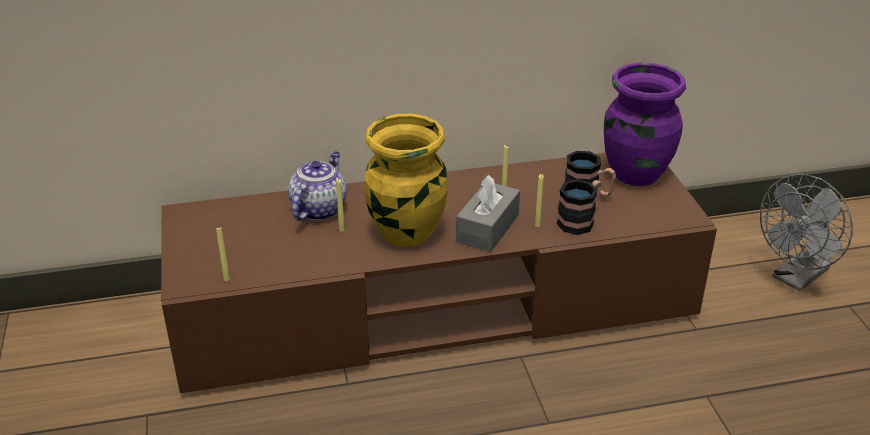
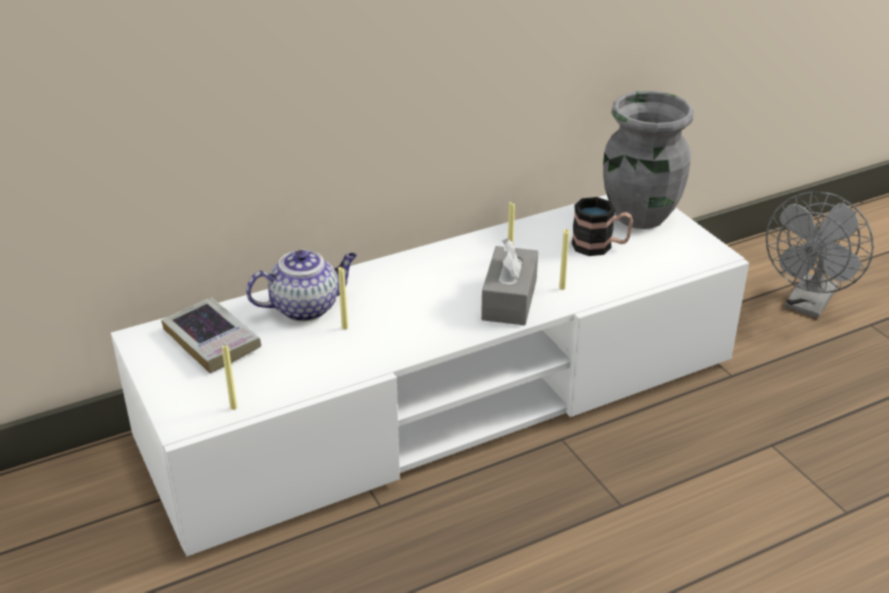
camera: 15 degrees left, 0 degrees up
brown tv stand [161,153,717,393] -> white tv stand [111,195,749,556]
teapot [288,152,347,221] -> teapot turned 60 degrees clockwise [246,250,357,322]
yellow vase [364,114,448,247] -> none
mug [557,179,601,235] -> none
purple vase [604,63,686,186] -> grey vase [603,91,694,229]
none -> book [161,297,261,373]

